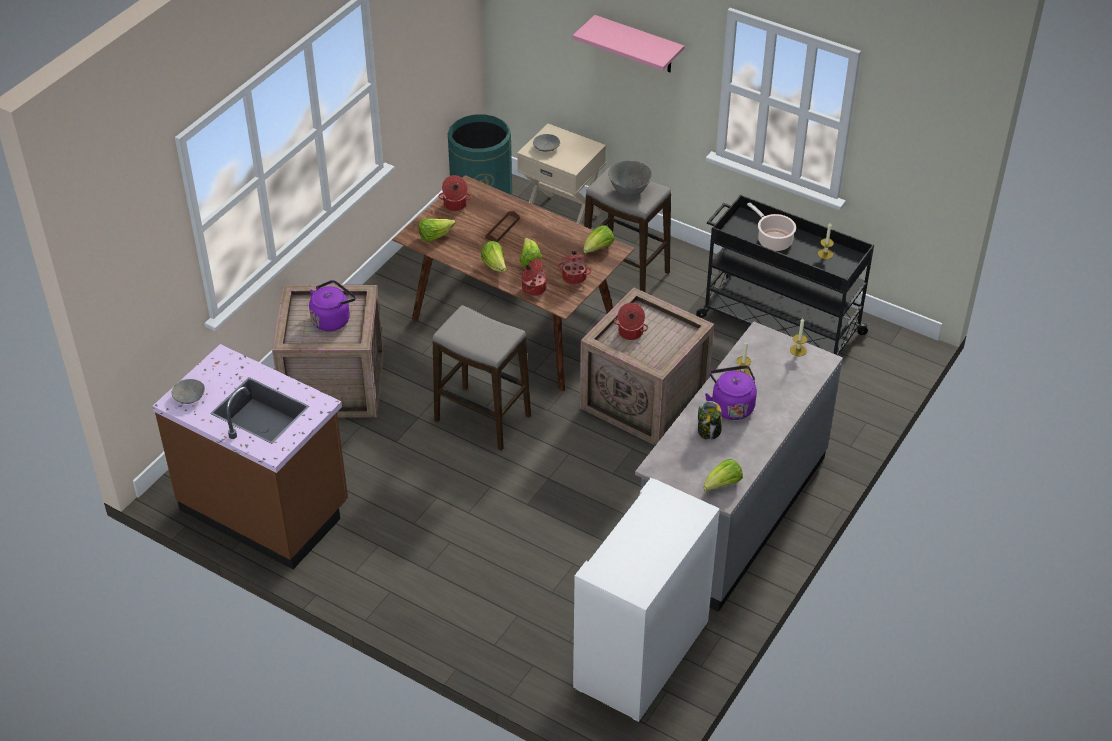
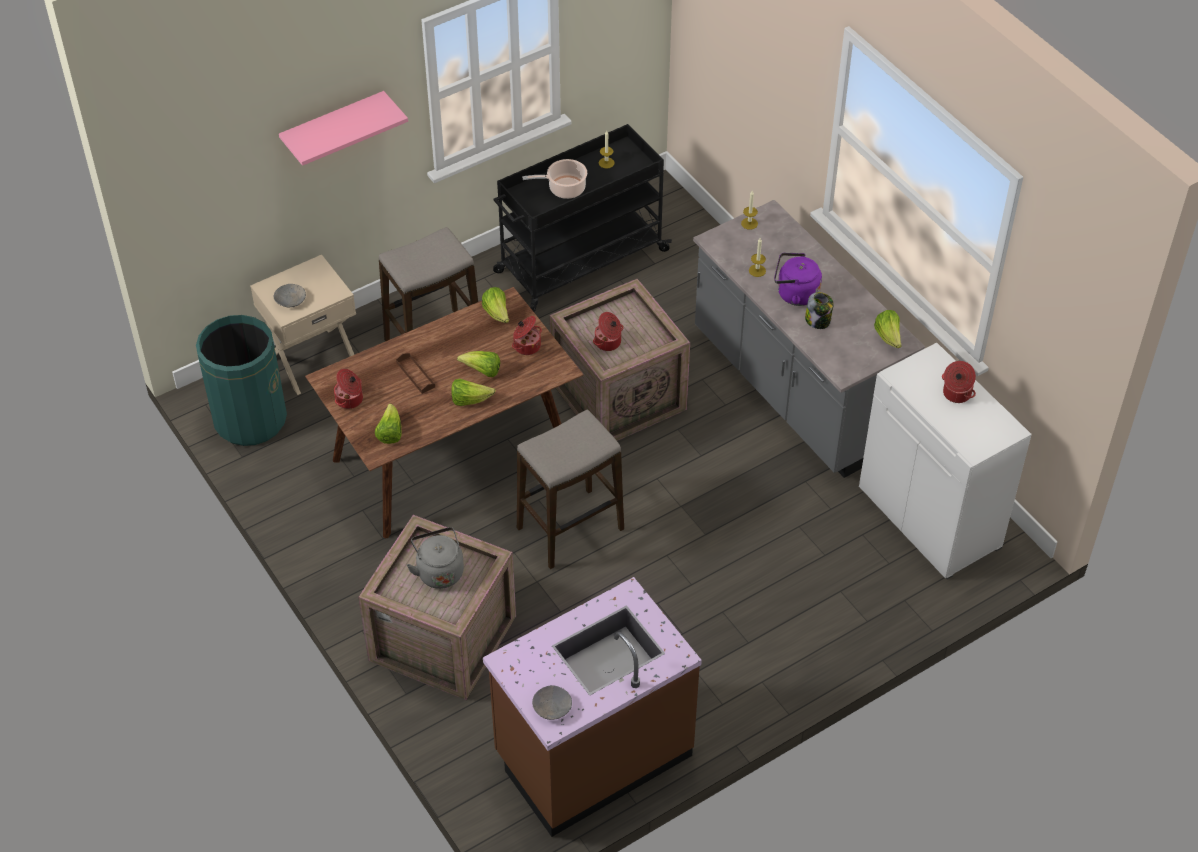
camera: 65 degrees left, 5 degrees up
purple kettle [309,280,356,331] -> grey kettle [407,527,464,589]
cooking pot [522,259,547,296] -> cooking pot moved to [942,361,976,403]
grey bowl [608,160,652,196] -> none

